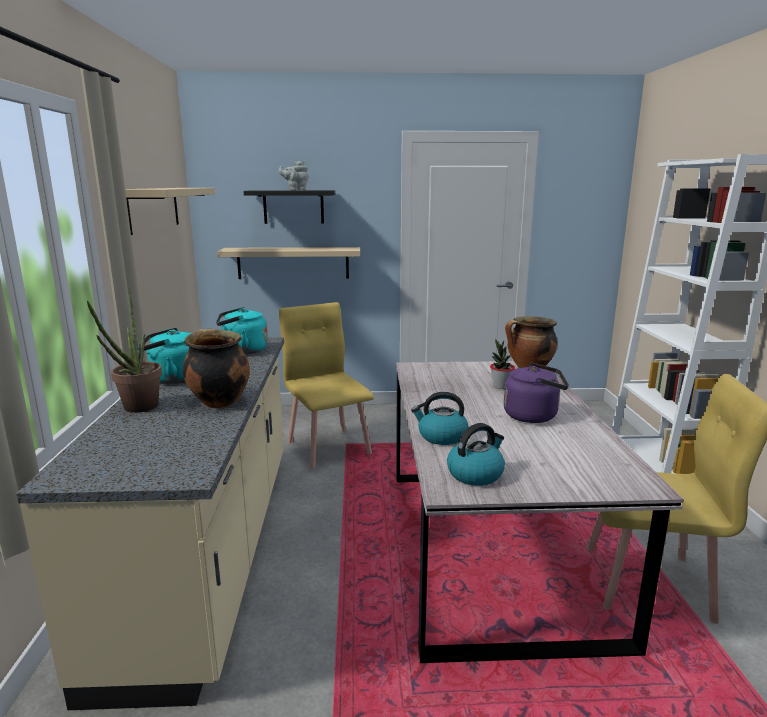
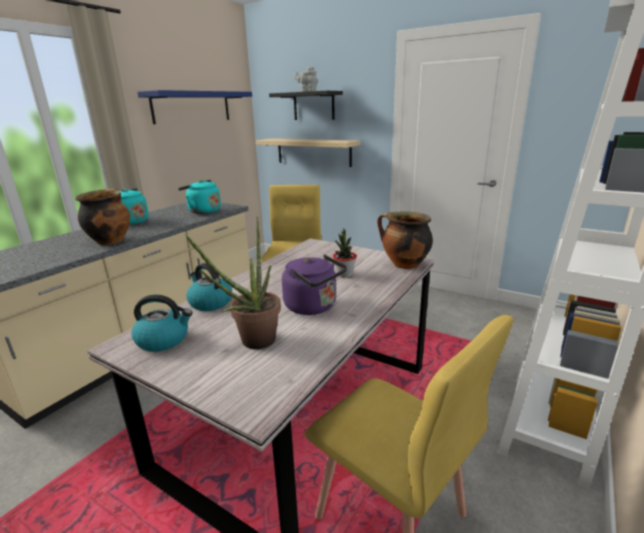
camera: 35 degrees right, 5 degrees up
potted plant [87,289,162,413] -> potted plant moved to [186,217,281,349]
beige shelf [125,188,215,235] -> blue shelf [137,90,252,124]

